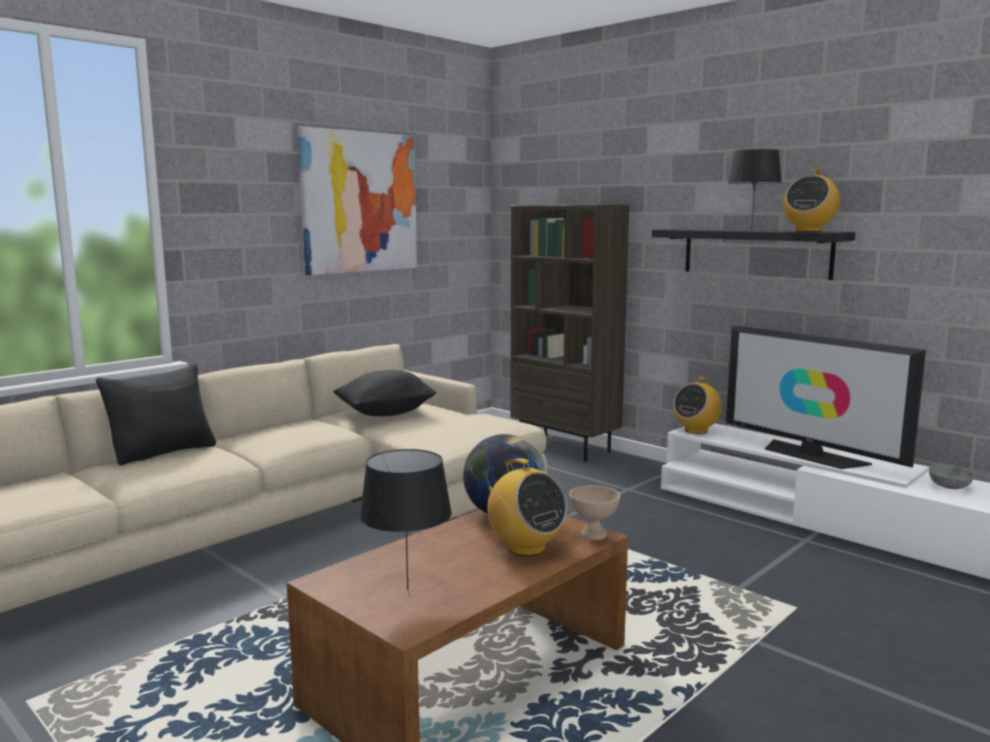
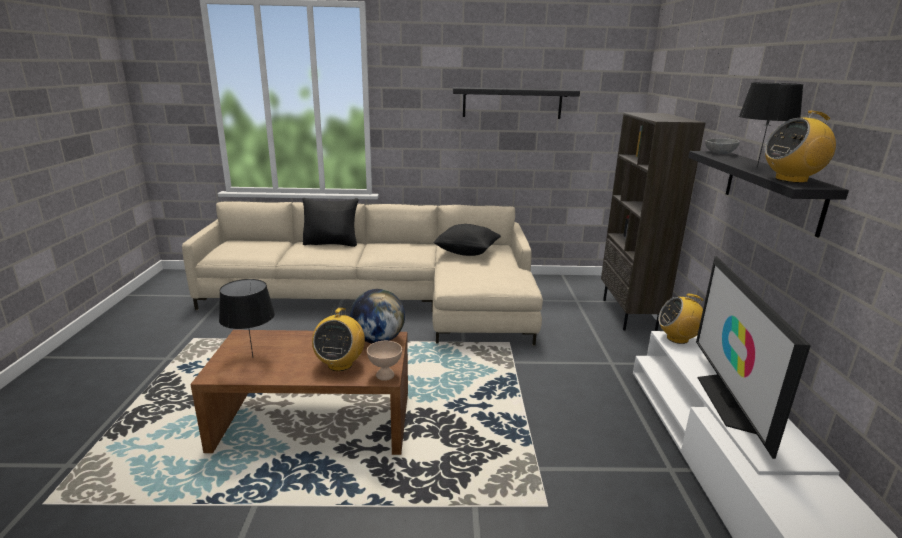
camera: 45 degrees right, 10 degrees up
picture [297,126,417,275] -> black shelf [453,87,580,119]
grey bowl [929,465,975,489] -> grey bowl moved to [705,138,740,154]

